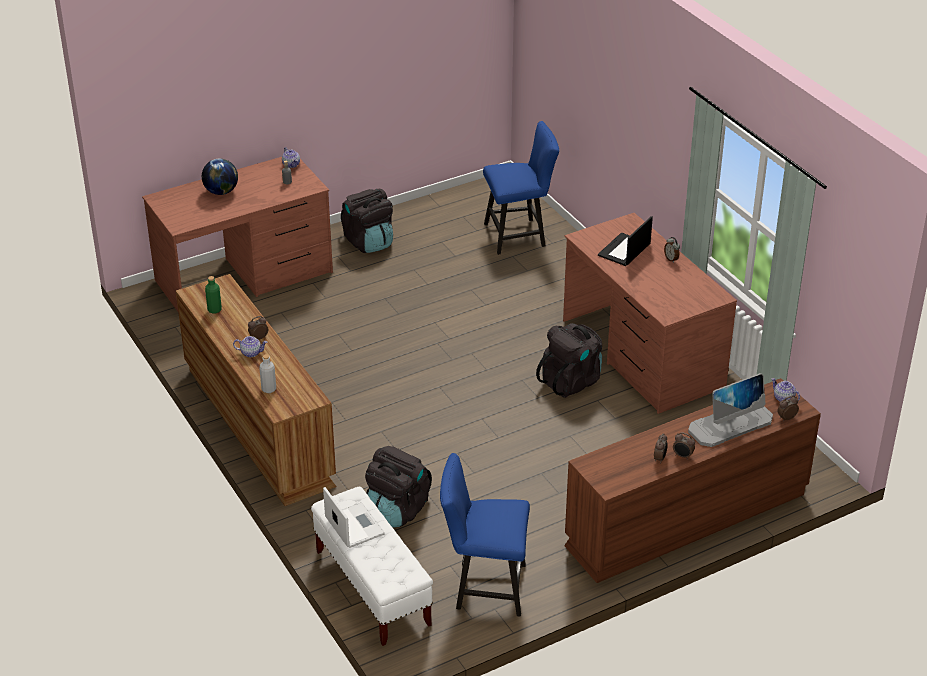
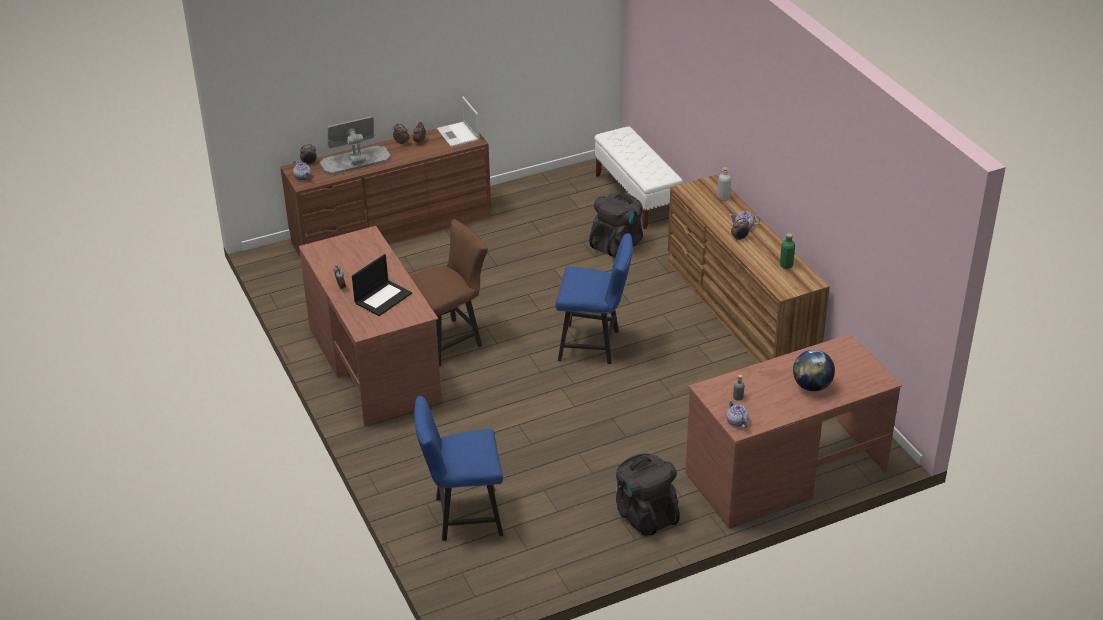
camera: 175 degrees left, 0 degrees up
laptop [323,487,385,548] -> laptop moved to [437,96,479,147]
blue chair [440,453,530,617] -> blue chair moved to [556,233,633,364]
black backpack [536,323,602,398] -> brown chair [410,219,488,367]

